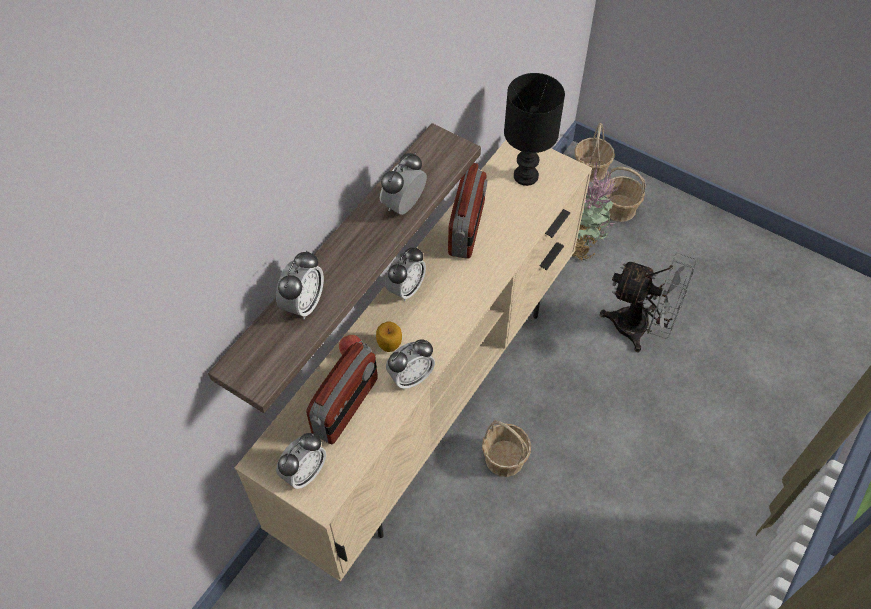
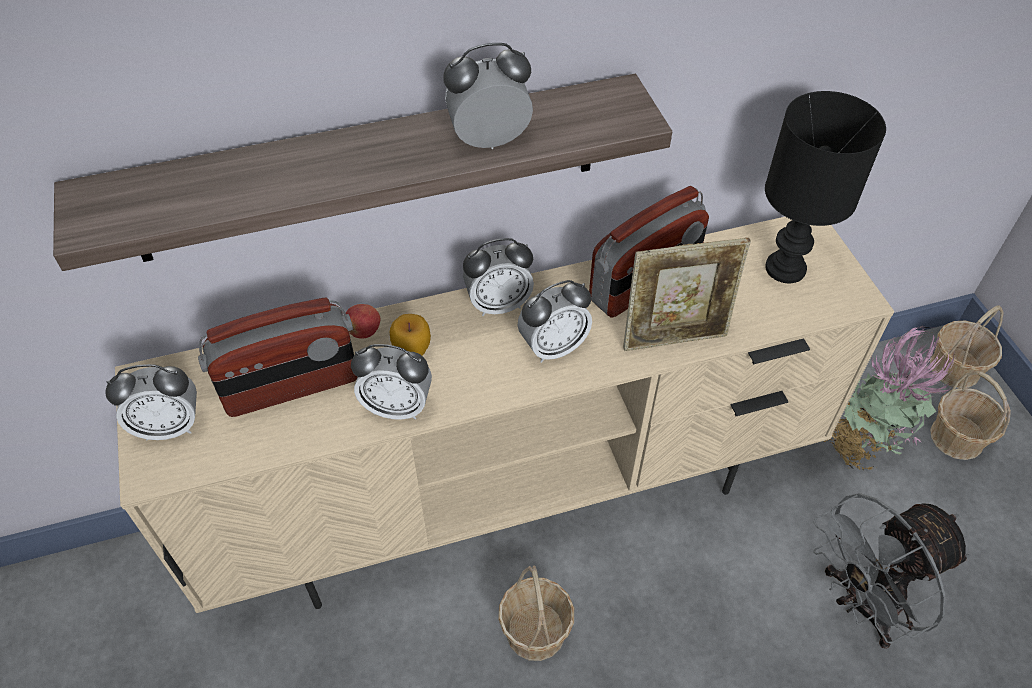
camera: 40 degrees right, 5 degrees down
alarm clock [276,250,324,319] -> alarm clock moved to [518,280,592,363]
grey fan [600,252,696,352] -> grey fan turned 90 degrees clockwise [813,493,970,649]
none -> picture frame [623,238,751,351]

